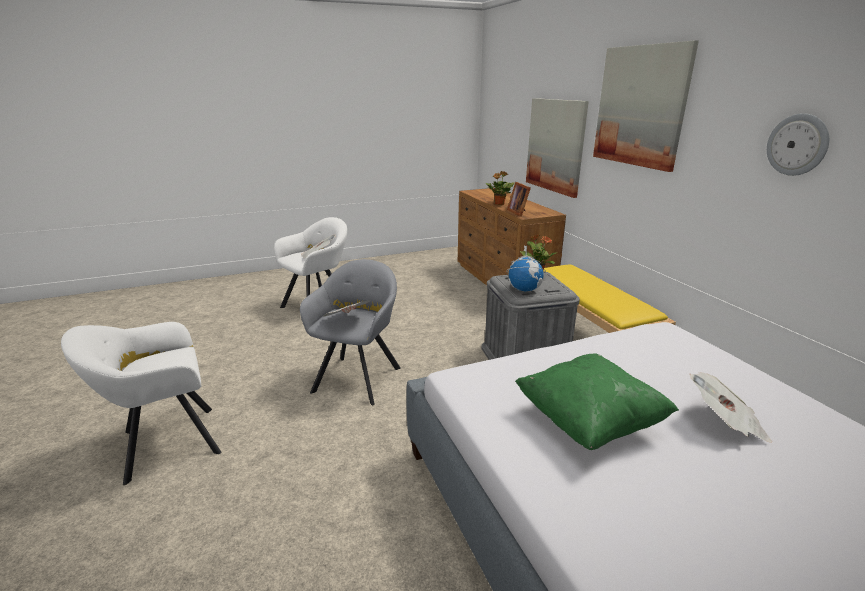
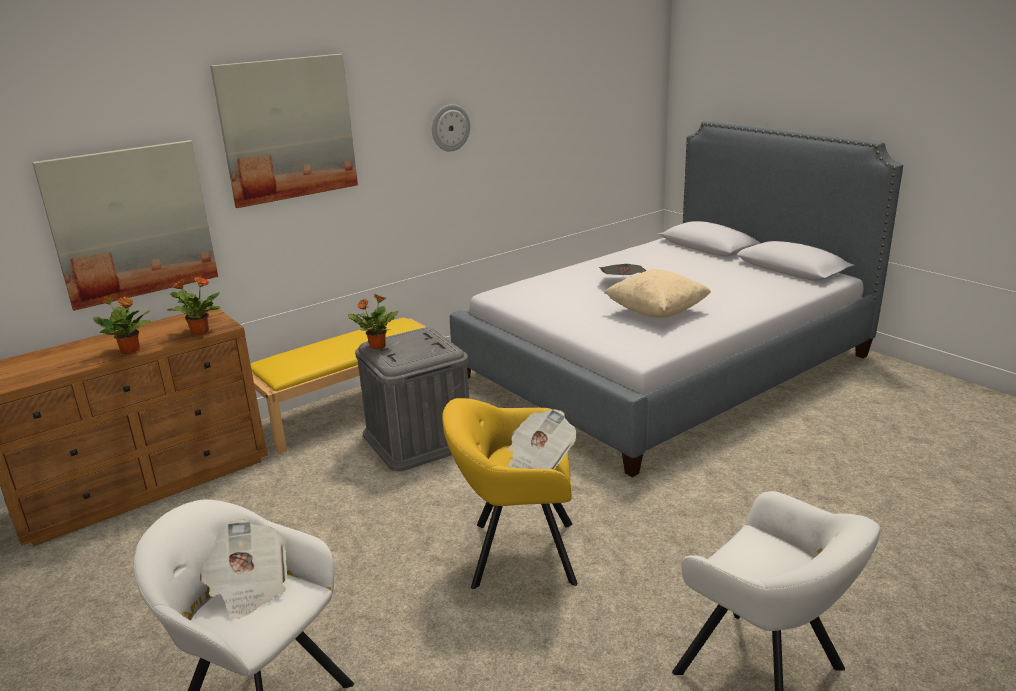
camera: 105 degrees left, 0 degrees up
grey armchair [300,259,401,405] -> yellow armchair [442,398,578,589]
globe [506,245,545,292] -> none
picture frame [507,182,531,217] -> potted plant [167,277,221,335]
green pillow [515,353,679,450] -> beige pillow [604,269,711,318]

